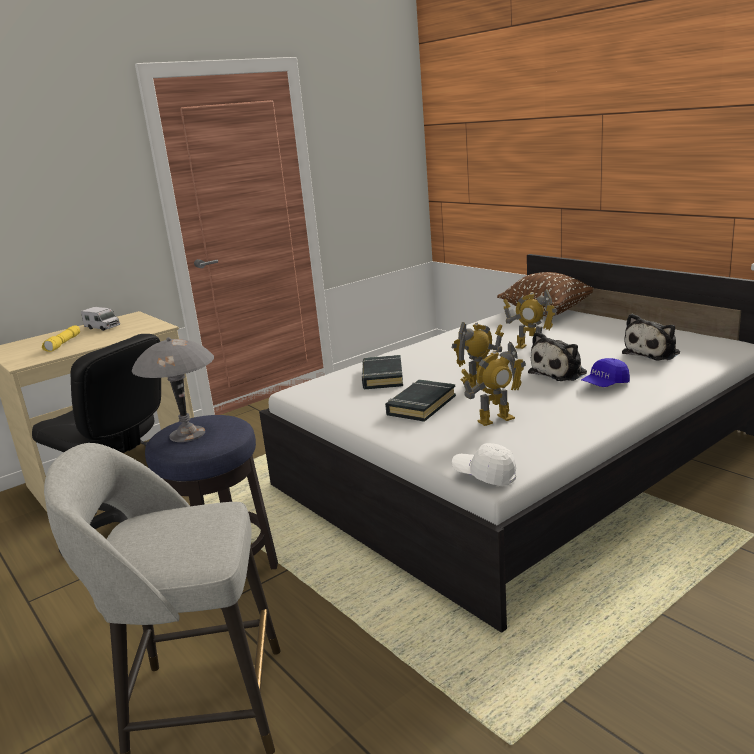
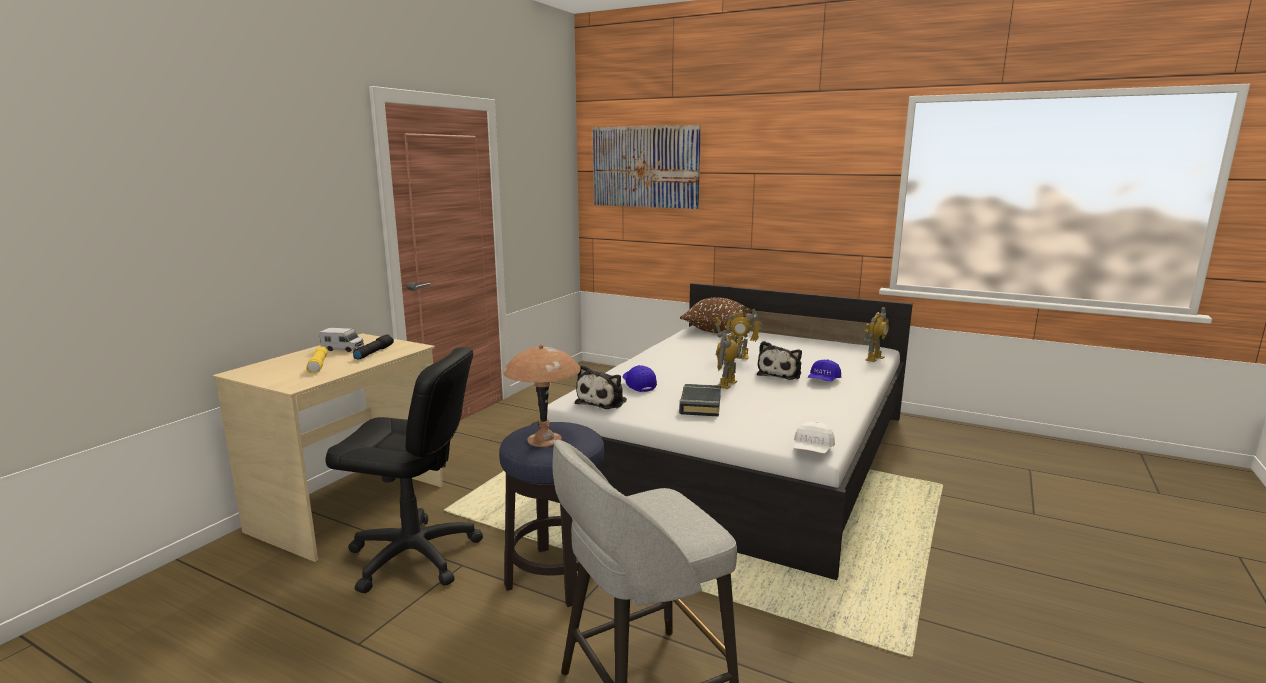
camera: 25 degrees left, 5 degrees down
grey table lamp [132,337,214,442] -> brown table lamp [503,345,581,447]
black book [361,355,403,389] -> blue cap [623,365,657,392]
white cap [452,443,516,486] -> white cap turned 75 degrees counterclockwise [794,421,835,454]
toy robot [460,341,526,426] -> toy robot moved to [864,307,889,362]
plush toy [622,314,680,361] -> plush toy moved to [575,365,627,409]
none -> black flashlight [353,335,394,359]
none -> picture [593,125,701,209]

